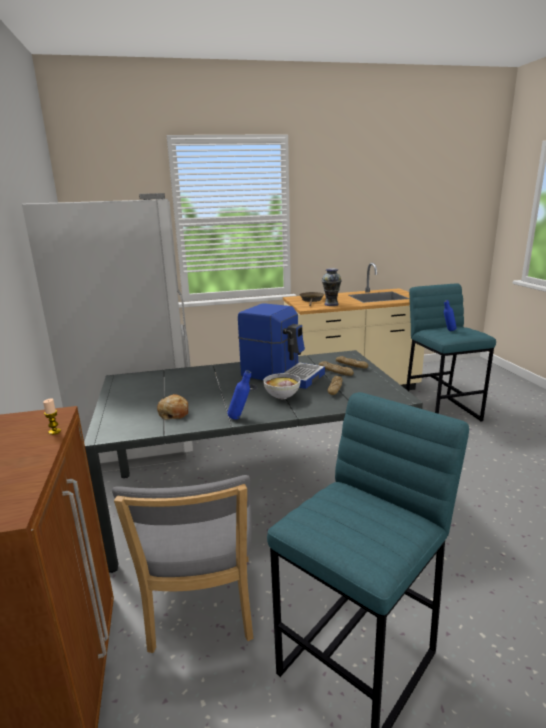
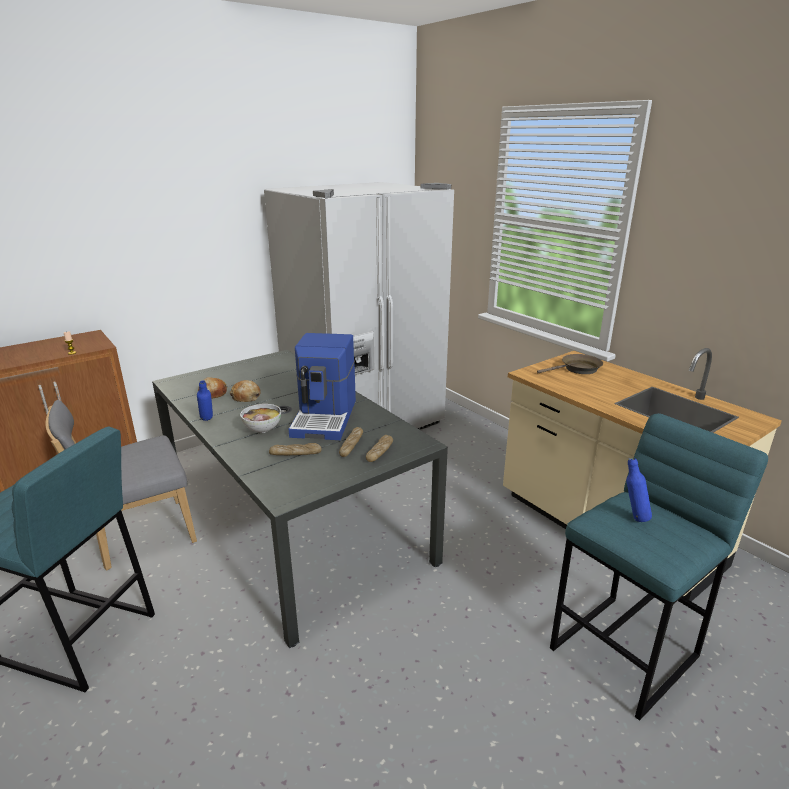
camera: 65 degrees right, 5 degrees up
vase [322,268,342,306] -> none
none -> bread [230,380,260,402]

